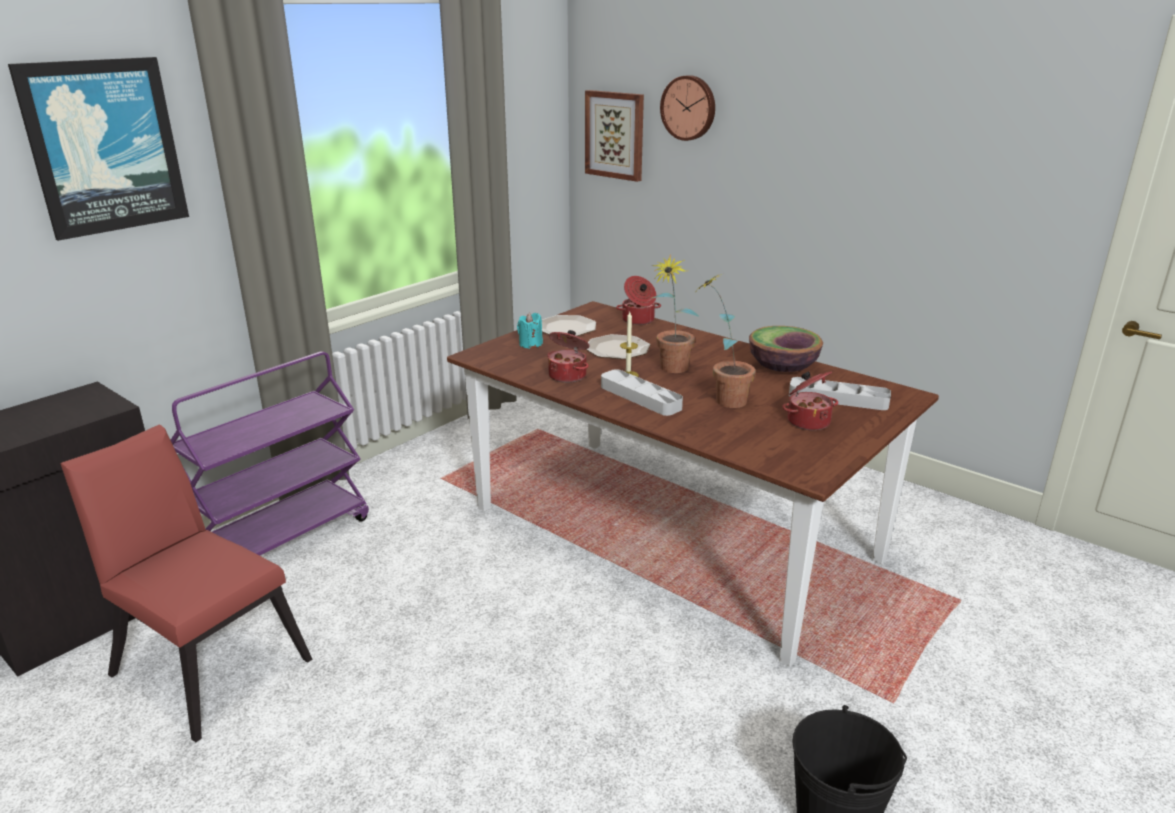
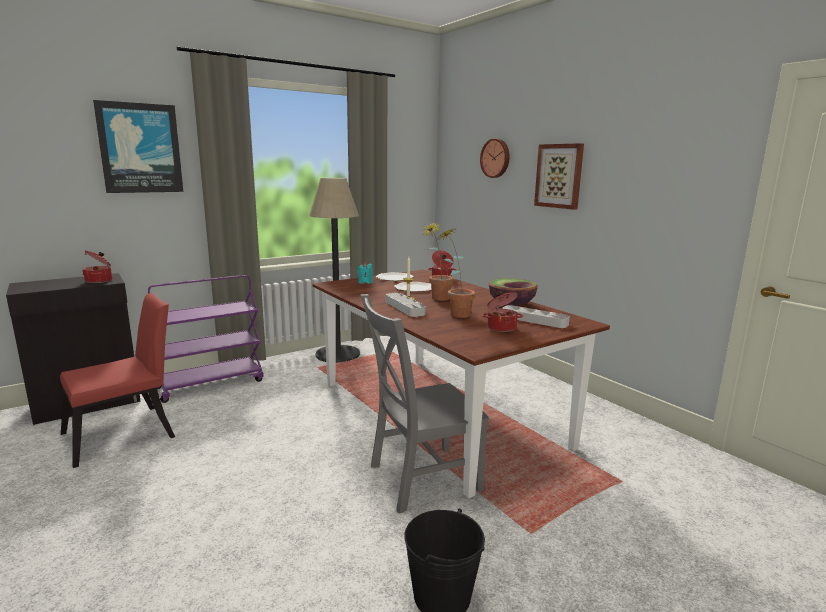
camera: 15 degrees right, 10 degrees down
red chair [60,425,312,742] -> red chair turned 90 degrees clockwise [60,293,175,468]
cooking pot [547,330,589,383] -> cooking pot moved to [82,250,112,283]
picture [585,90,644,182] -> picture moved to [534,143,584,210]
none -> floor lamp [309,178,360,363]
none -> grey chair [361,294,489,514]

